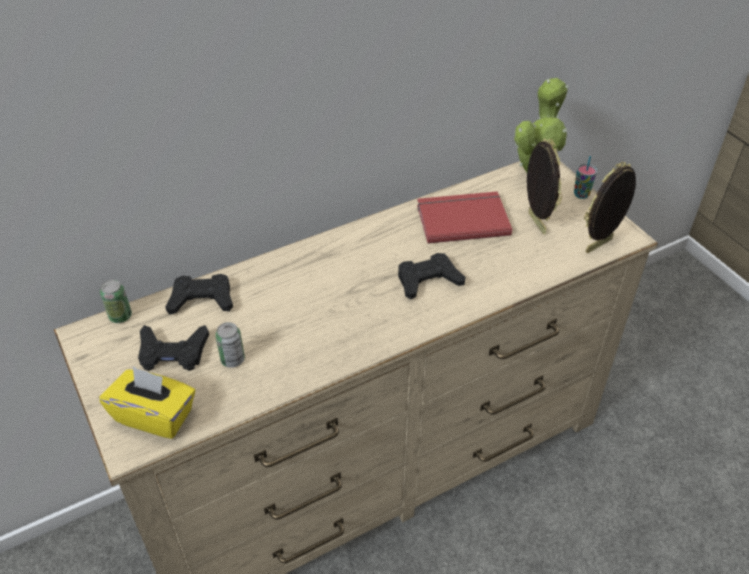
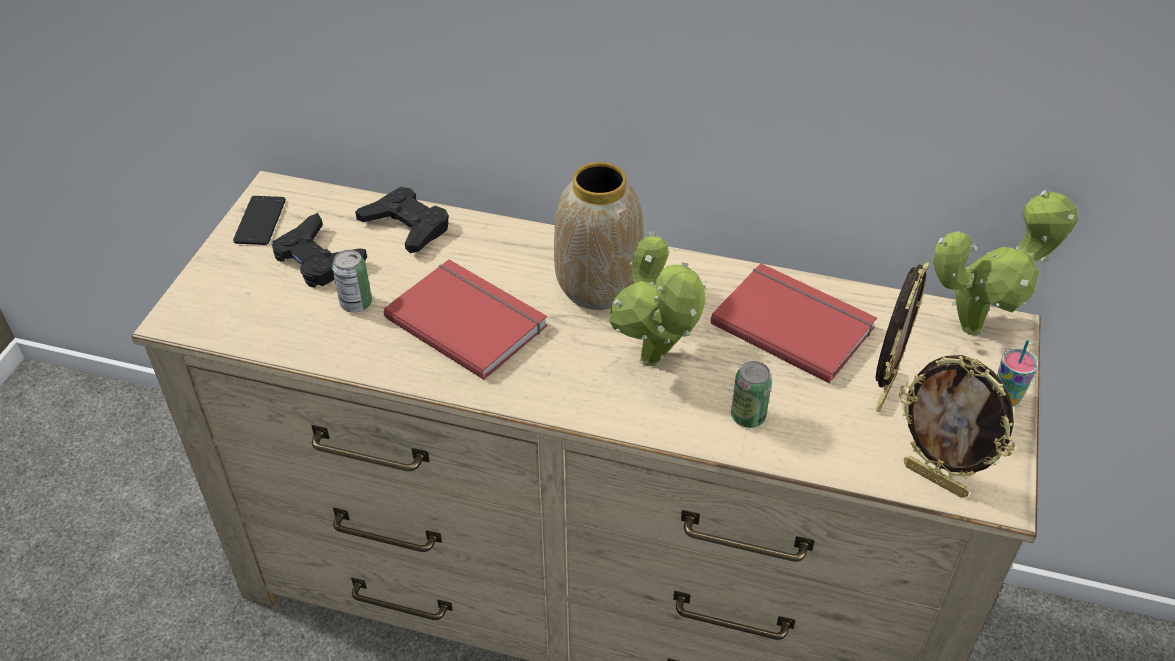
camera: 45 degrees right, 0 degrees up
can [100,279,132,323] -> can moved to [731,361,772,428]
yellow tissue box [100,366,195,439] -> none
black game controller [398,253,465,299] -> potted plant [610,231,706,366]
picture frame [584,162,636,253] -> picture frame turned 150 degrees counterclockwise [899,355,1015,498]
none -> phone [233,196,286,245]
none -> red book [384,260,547,380]
none -> vase [554,162,644,310]

